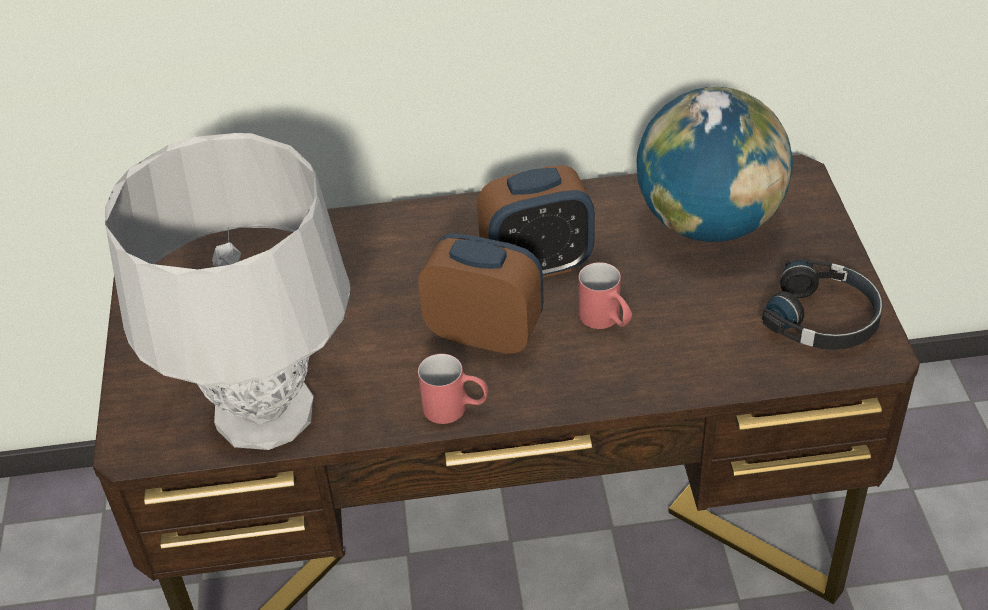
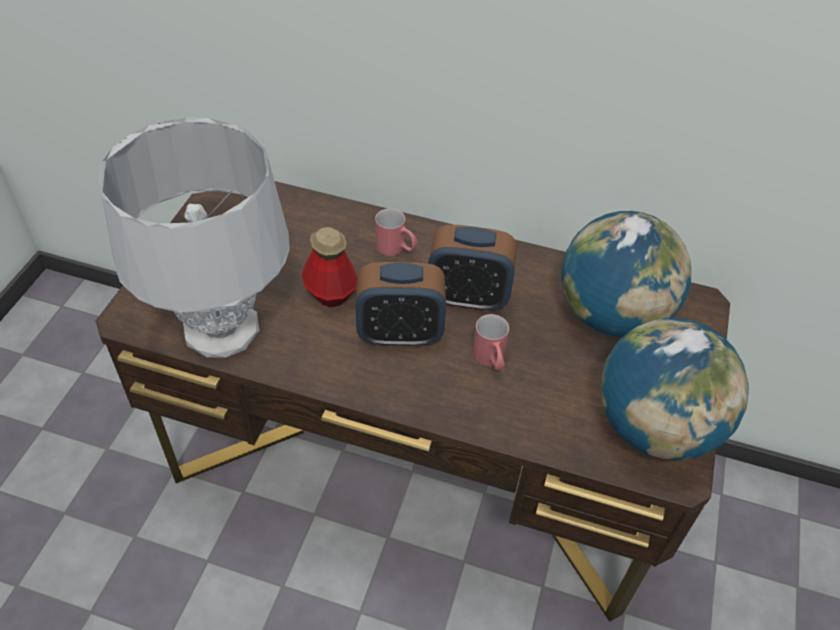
camera: 20 degrees right, 5 degrees up
red mug [418,354,488,424] -> red mug moved to [375,208,418,256]
alarm clock [419,233,544,354] -> alarm clock turned 135 degrees clockwise [356,262,446,347]
black headphones [762,259,883,350] -> globe [600,318,749,460]
none -> bottle [302,227,357,307]

